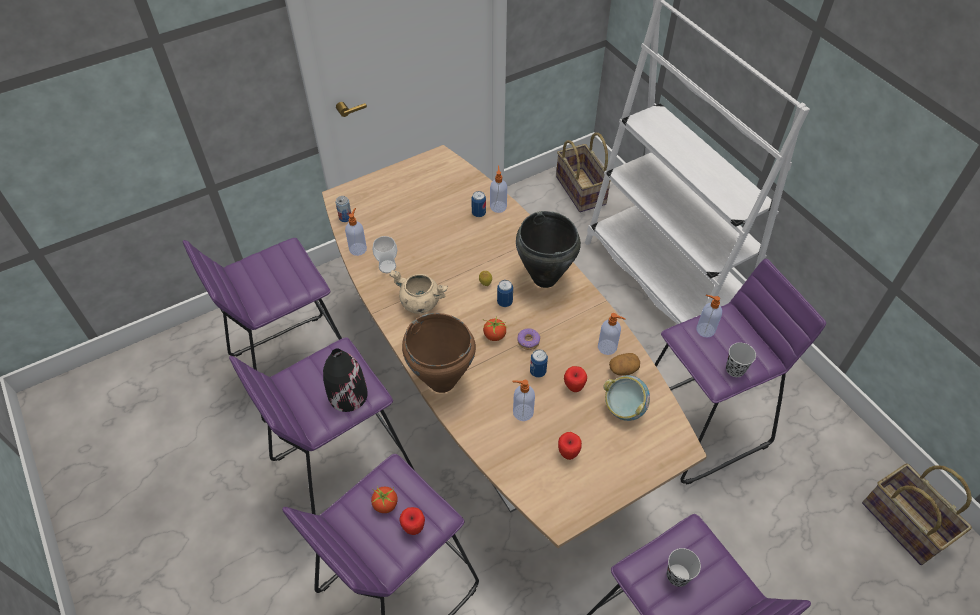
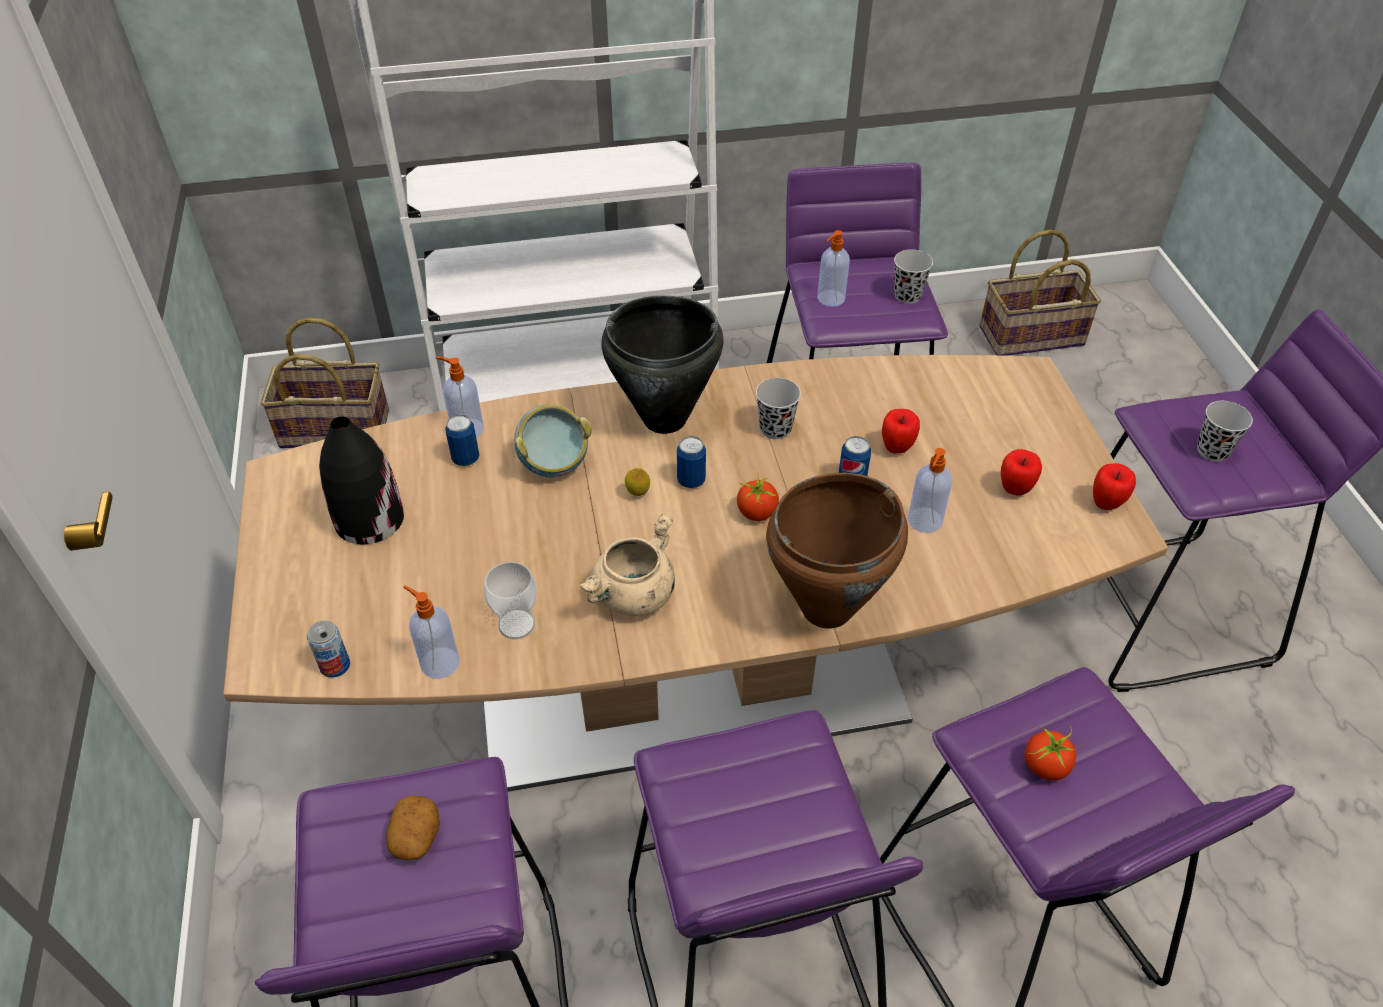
camera: 70 degrees left, 5 degrees down
black vase [323,348,368,412] -> black vase moved to [319,417,404,544]
apple [399,507,425,535] -> apple moved to [1093,463,1136,510]
donut [517,328,540,350] -> none
soap dispenser [598,313,626,355] -> none
bowl [603,375,650,421] -> bowl moved to [514,404,592,477]
potato [609,353,640,376] -> potato moved to [386,796,440,861]
none -> black cup [756,378,801,439]

